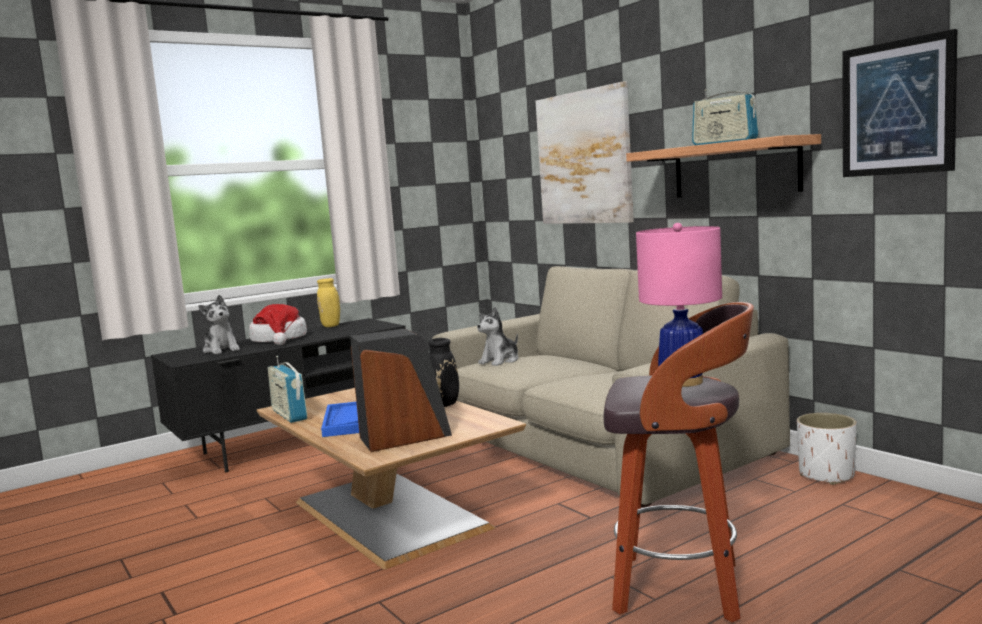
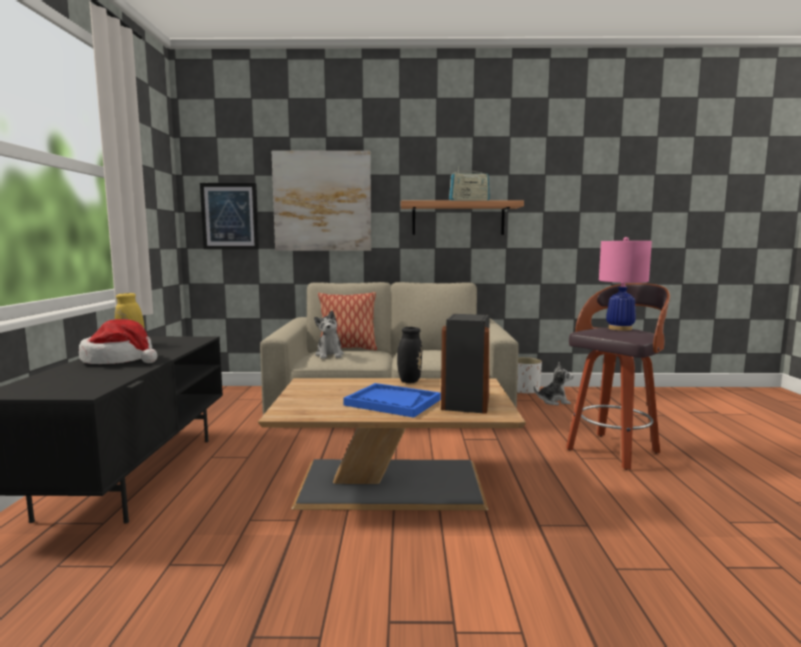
camera: 55 degrees left, 0 degrees up
plush toy [199,295,240,355] -> plush toy moved to [534,362,574,405]
radio [268,356,307,423] -> none
picture [842,29,957,177] -> picture moved to [200,183,259,249]
none -> pillow [318,292,377,350]

